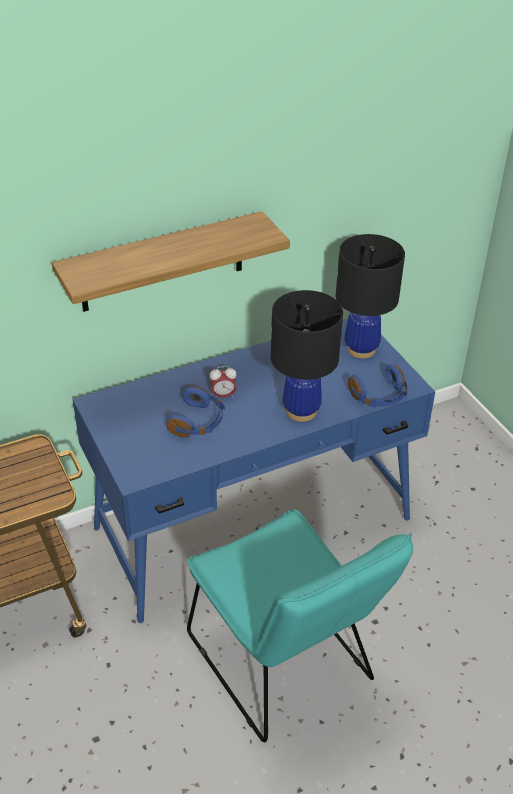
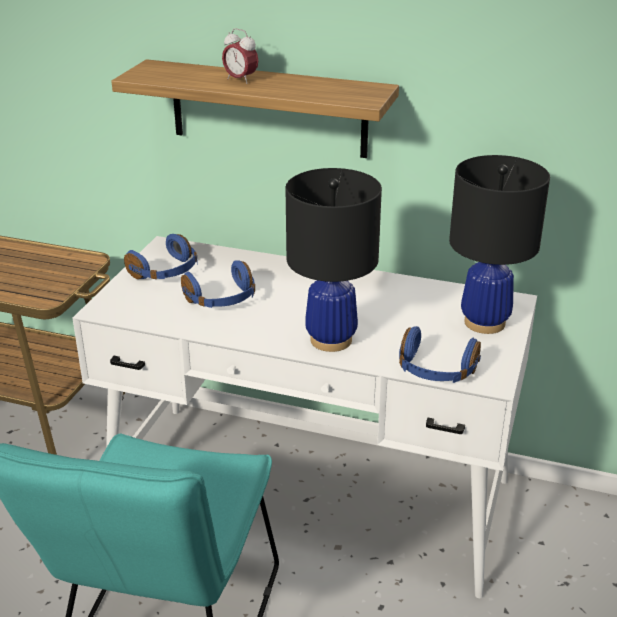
camera: 45 degrees right, 10 degrees down
blue desk [73,318,435,623] -> white desk [72,236,537,598]
alarm clock [210,366,237,398] -> alarm clock moved to [222,28,259,84]
none -> blue headphones [124,234,198,279]

